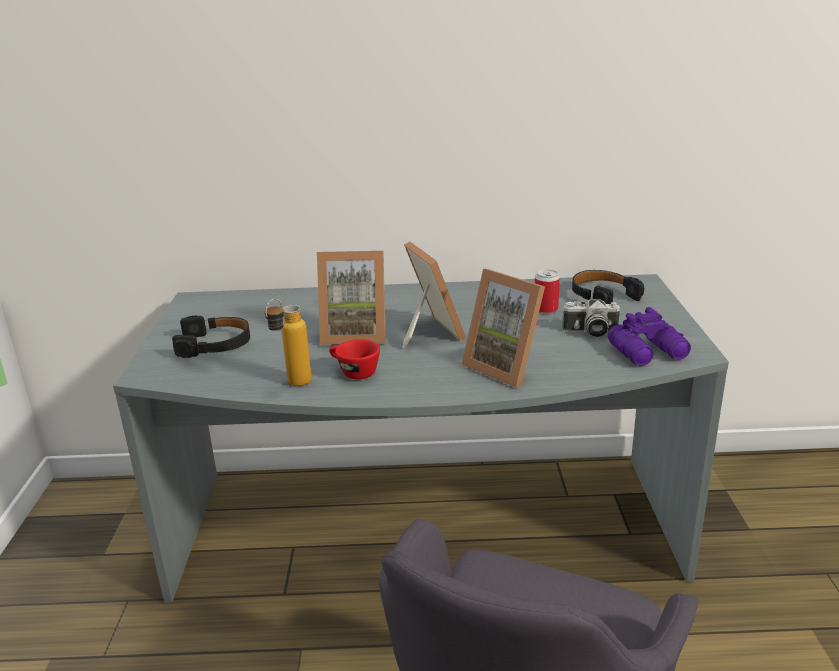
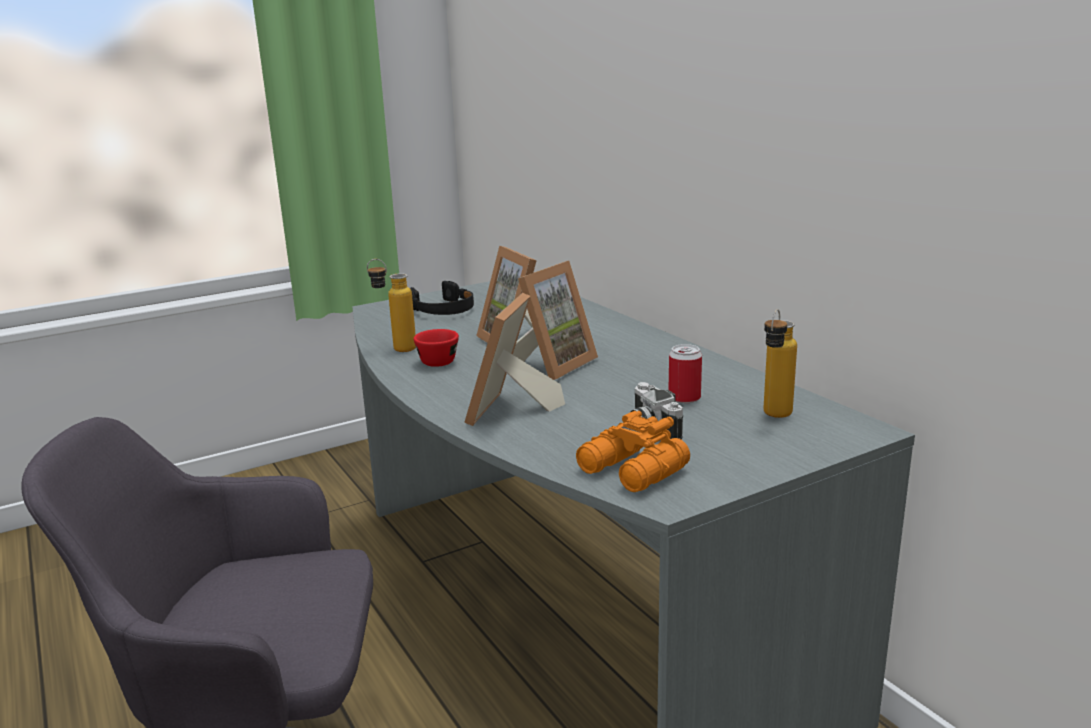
camera: 60 degrees right, 5 degrees down
black headphones [572,270,644,304] -> bottle [763,309,797,418]
purple binoculars [608,307,691,366] -> orange binoculars [576,411,690,492]

